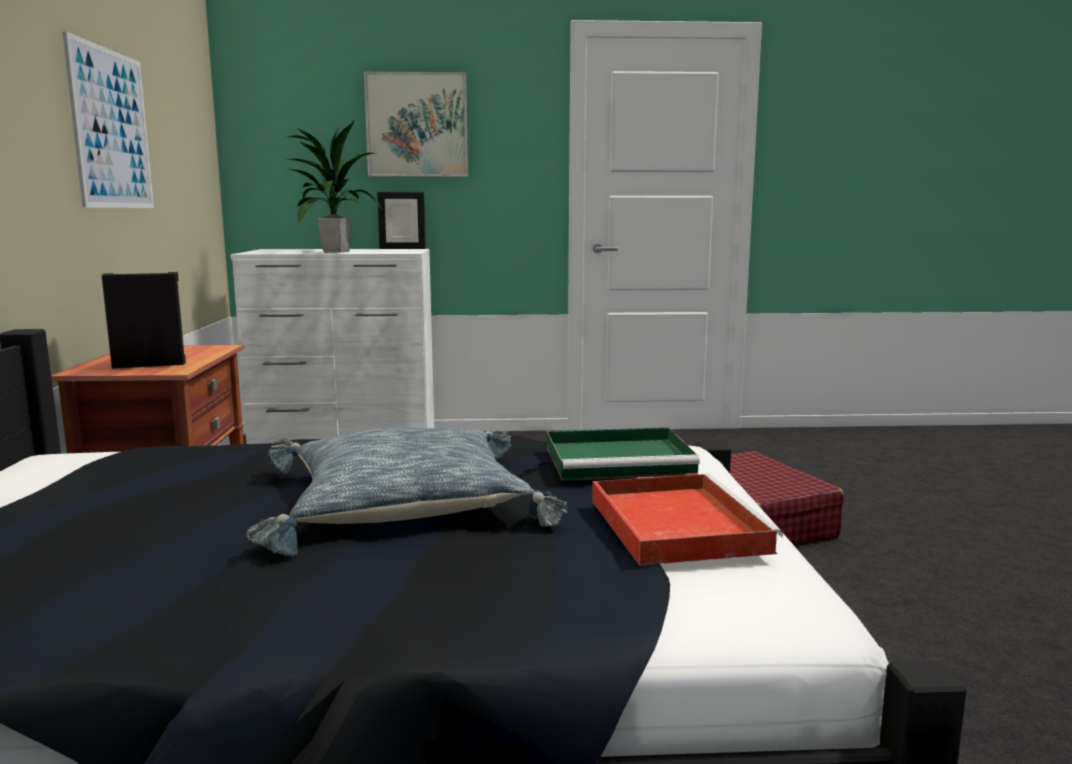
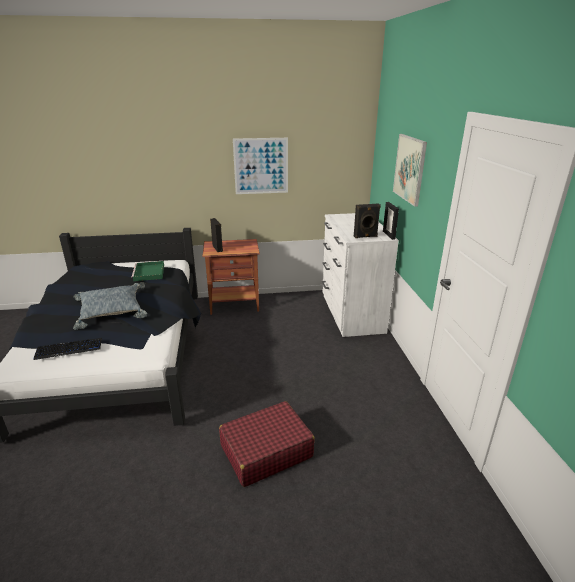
camera: 85 degrees right, 15 degrees up
potted plant [287,119,381,252] -> none
green tray [547,427,700,481] -> green tray moved to [131,261,164,281]
red tray [592,474,783,566] -> keyboard [33,338,102,360]
none -> black speaker [354,204,381,238]

